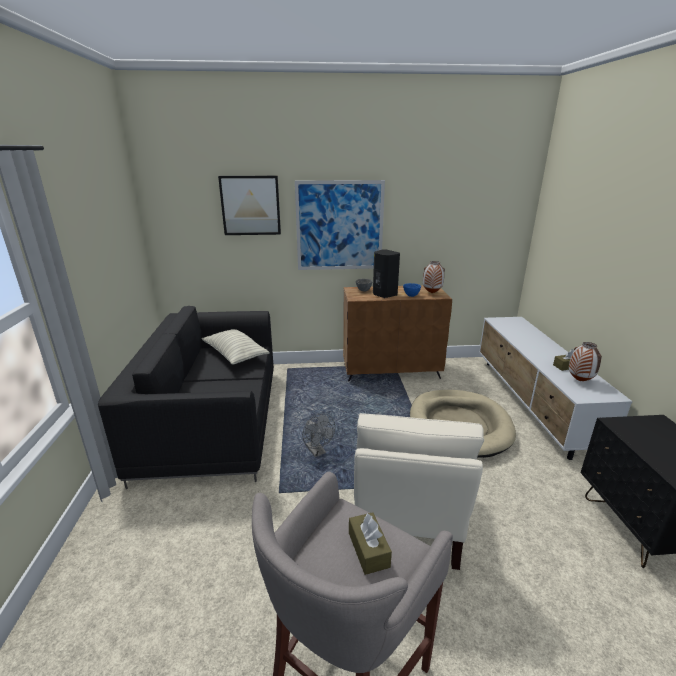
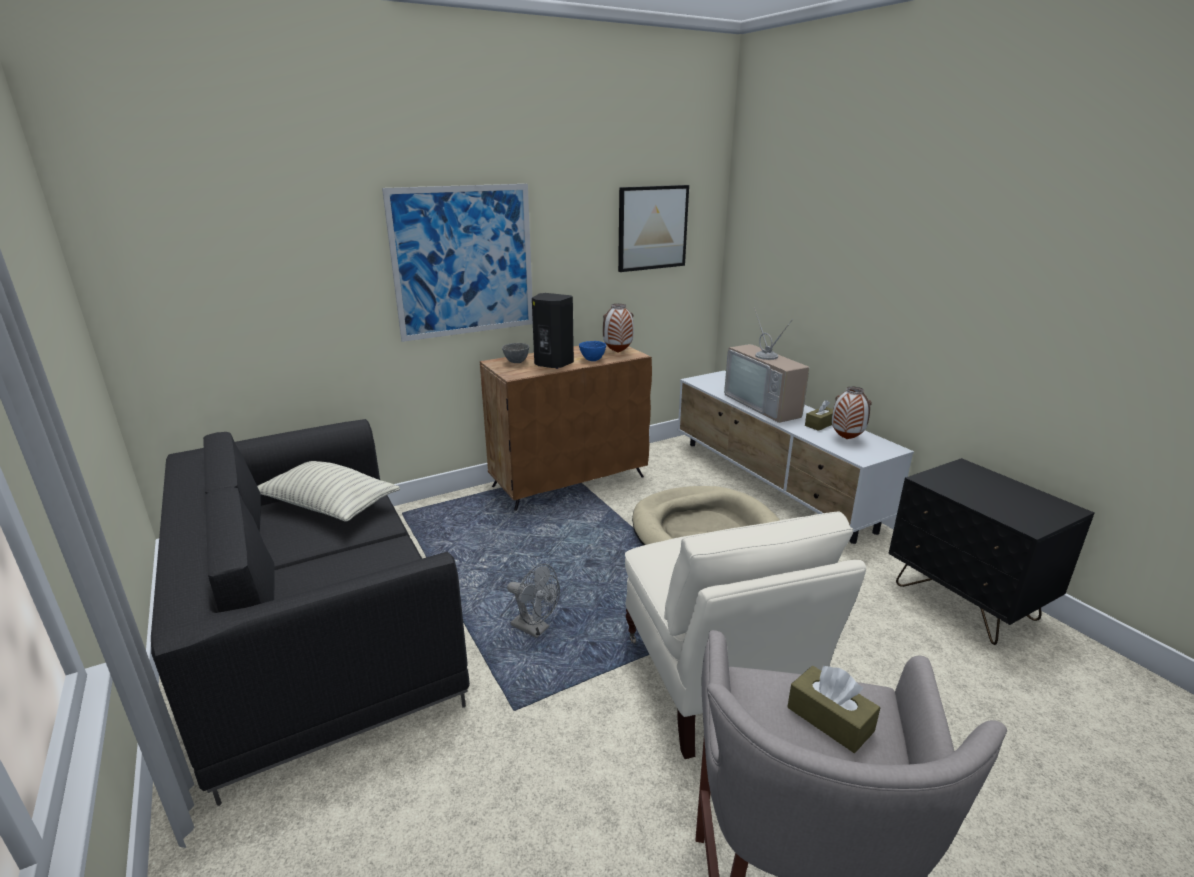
camera: 25 degrees left, 0 degrees up
picture [218,176,281,235] -> picture moved to [618,185,689,272]
none -> television [724,307,809,423]

